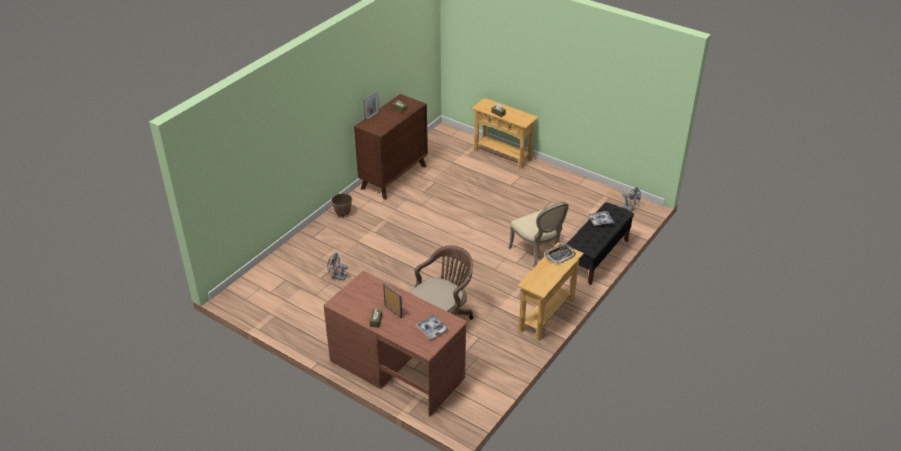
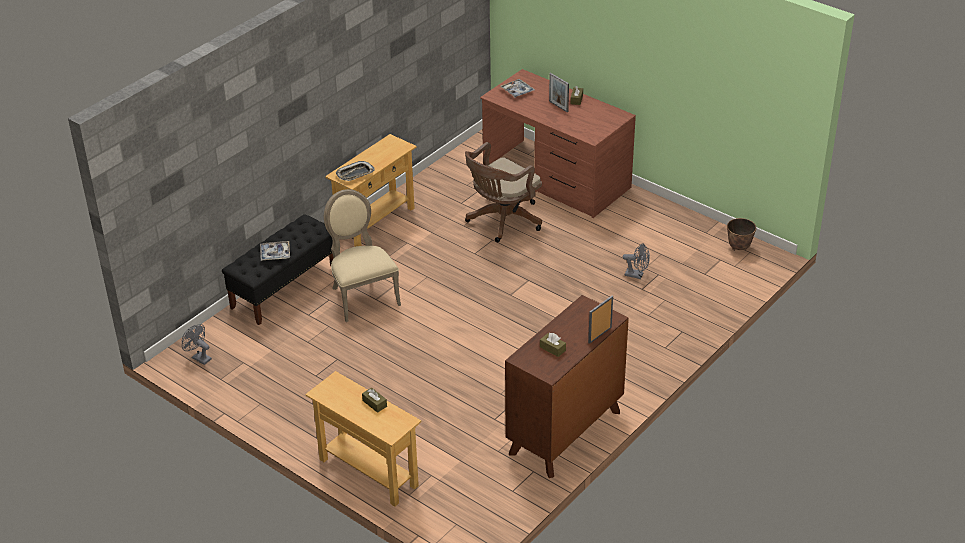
camera: 175 degrees left, 0 degrees up
planter [331,193,352,217] -> planter moved to [727,218,756,251]

